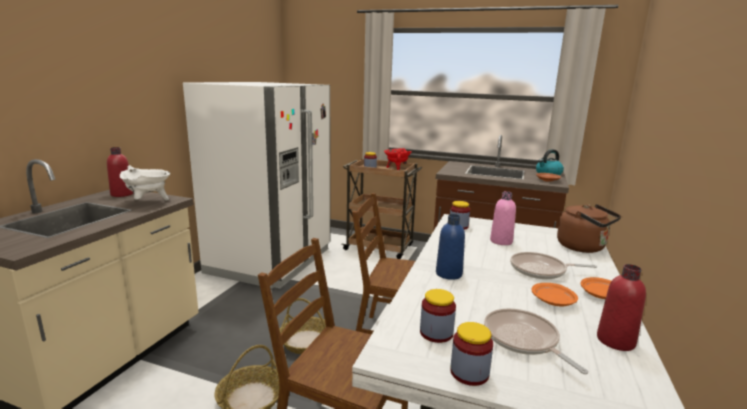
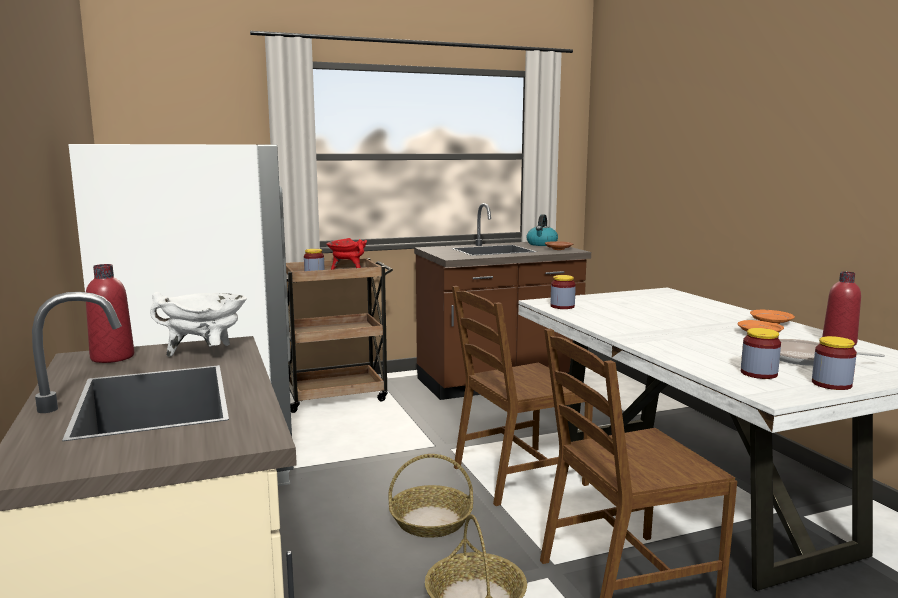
camera: 40 degrees left, 5 degrees down
blue bottle [436,214,465,280] -> none
pink bottle [490,191,516,245] -> none
frying pan [510,252,597,279] -> none
brown kettle [557,204,621,253] -> none

